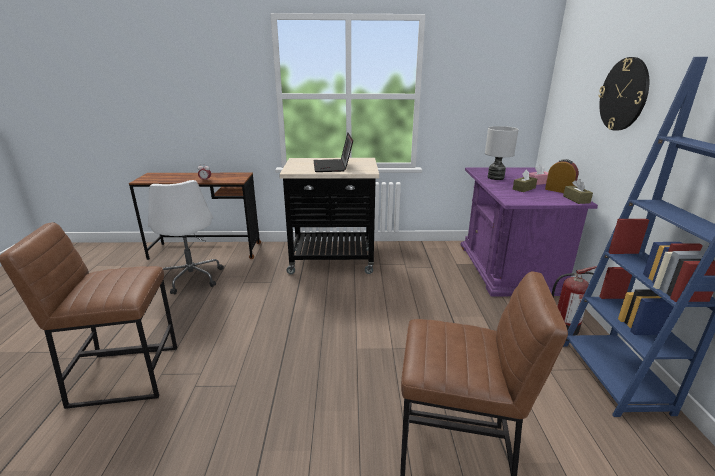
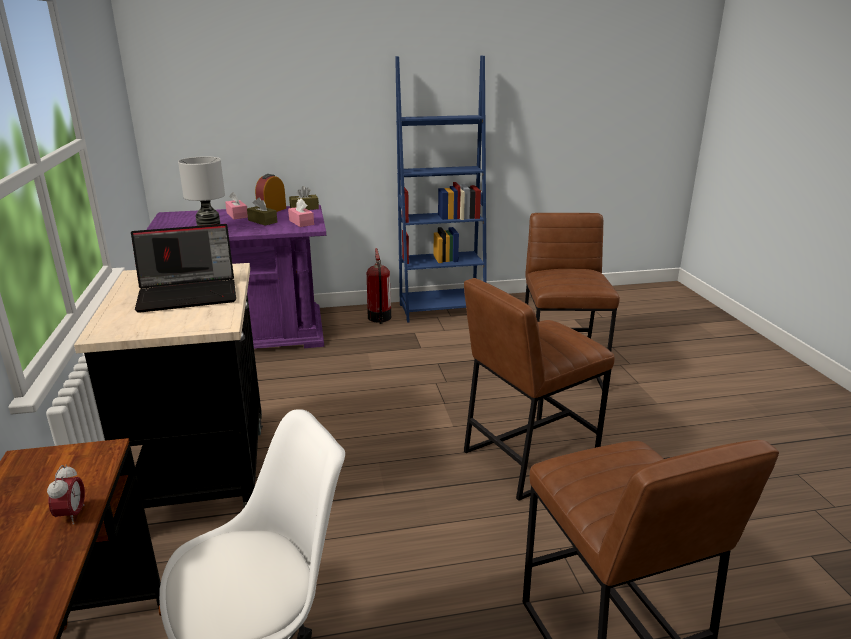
camera: 100 degrees left, 0 degrees up
wall clock [599,57,649,130] -> none
none -> pink tissue box [288,198,314,227]
none -> brown chair [464,278,615,501]

